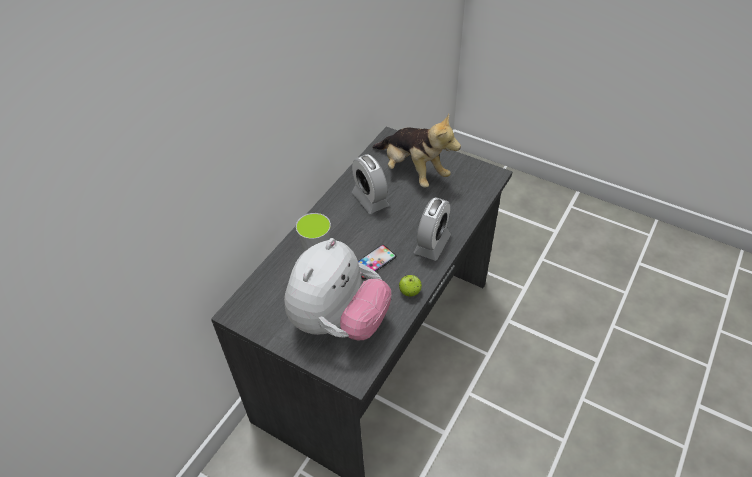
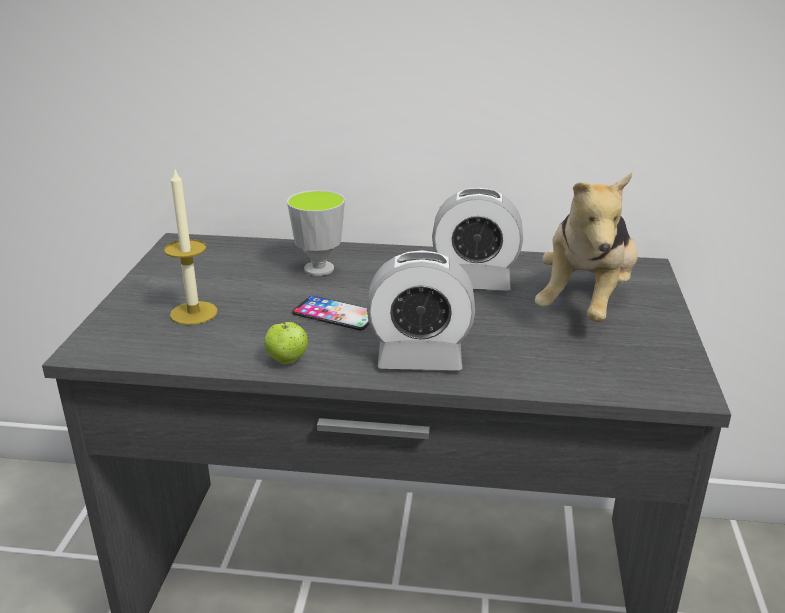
camera: 65 degrees right, 20 degrees down
plush toy [284,238,391,341] -> candle [164,167,218,325]
alarm clock [352,154,389,214] -> alarm clock turned 120 degrees counterclockwise [432,188,523,291]

